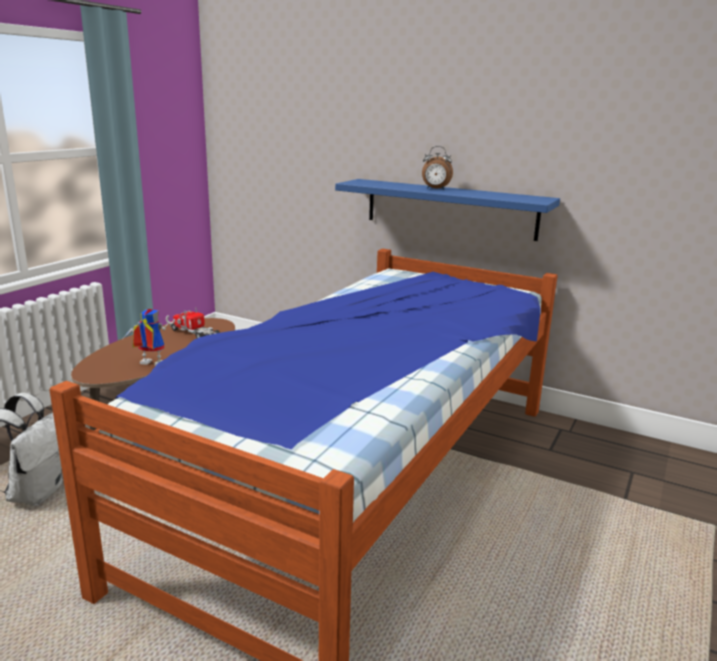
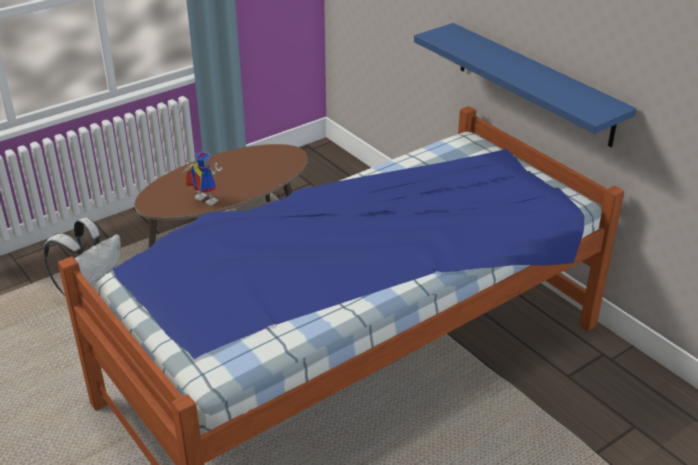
camera: 25 degrees right, 15 degrees up
toy truck [170,307,220,338] -> none
alarm clock [422,146,453,190] -> none

